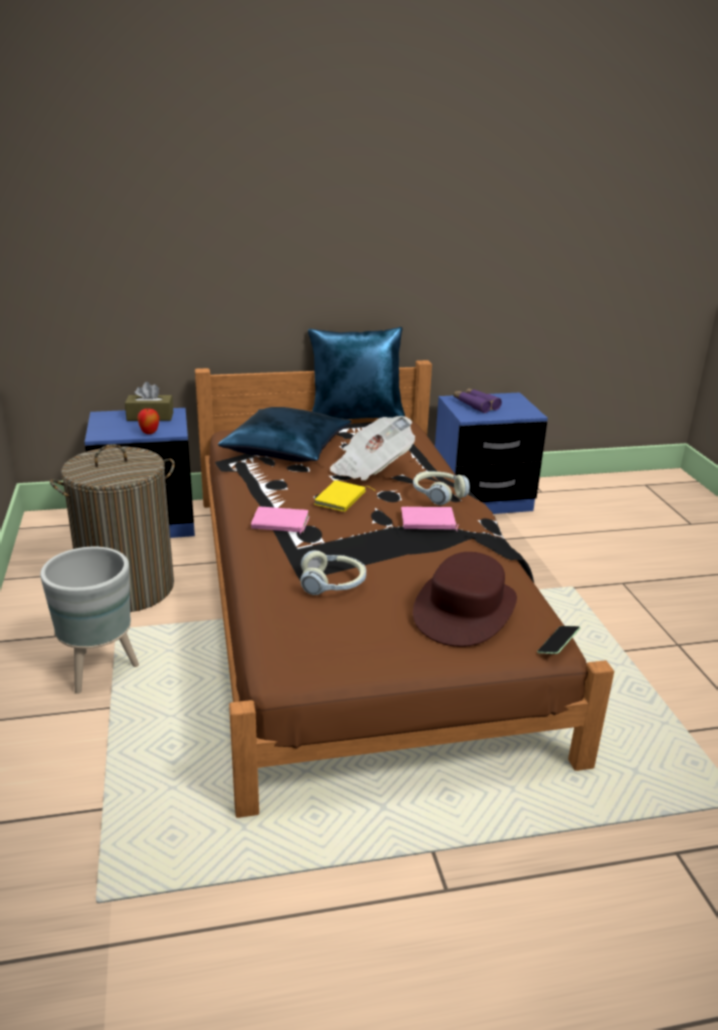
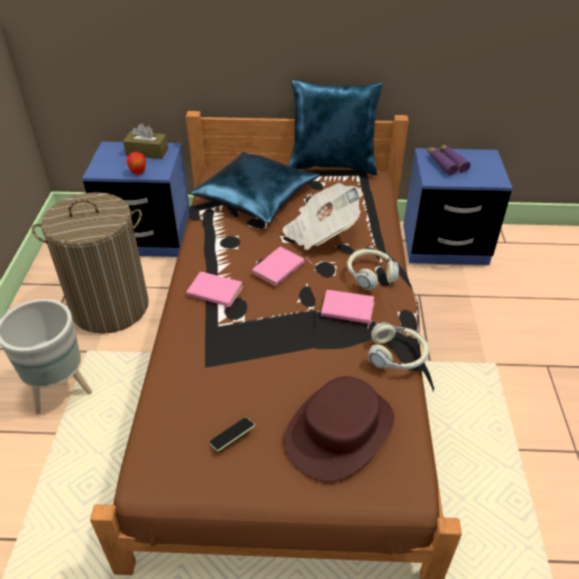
camera: 15 degrees right, 15 degrees up
headphones [300,550,366,595] -> headphones moved to [368,322,429,370]
yellow book [314,480,375,512] -> pink book [252,247,312,286]
phone [537,626,580,654] -> phone moved to [209,417,255,451]

